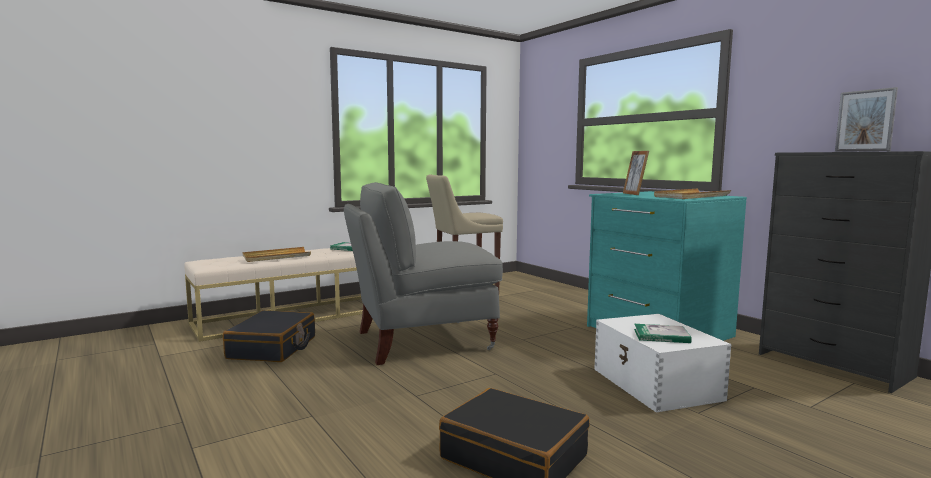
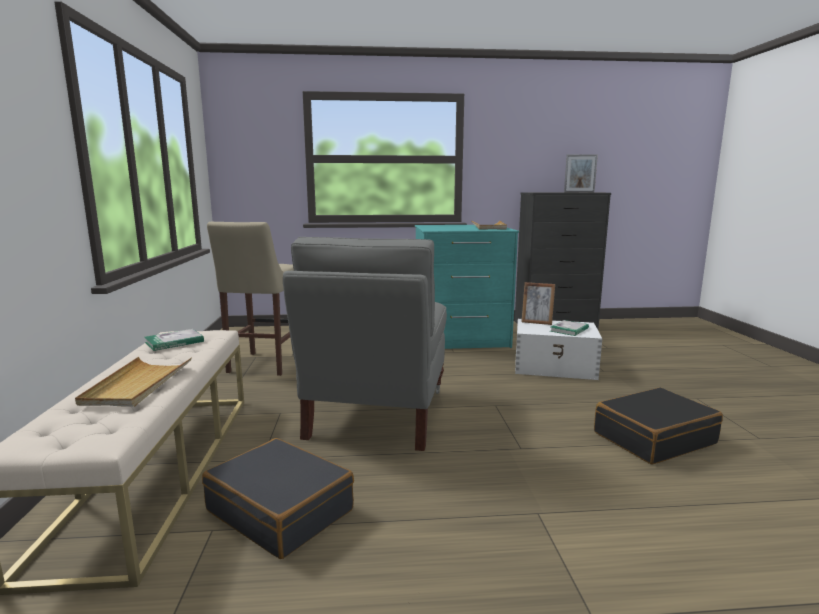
camera: 60 degrees left, 5 degrees up
picture frame [623,151,649,195] -> picture frame moved to [521,282,555,325]

